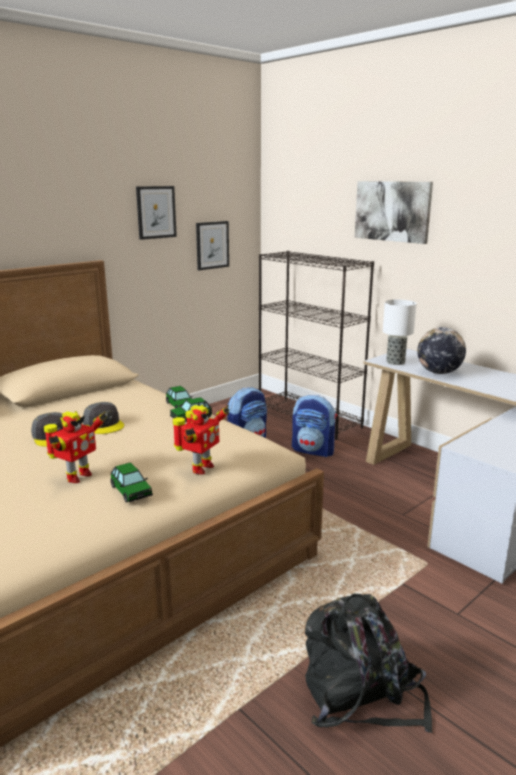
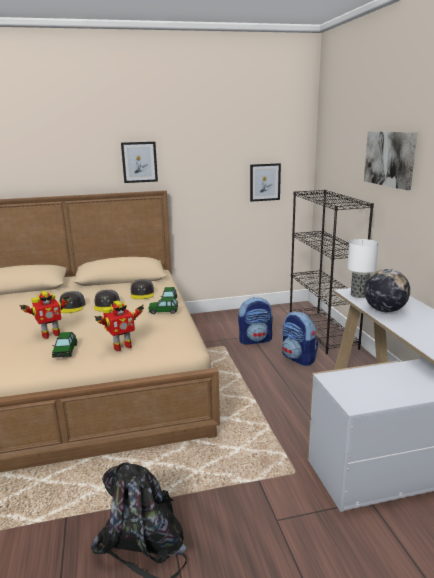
camera: 30 degrees right, 0 degrees up
picture [136,186,177,240] -> picture moved to [121,142,158,183]
none -> grey cap [131,279,154,299]

